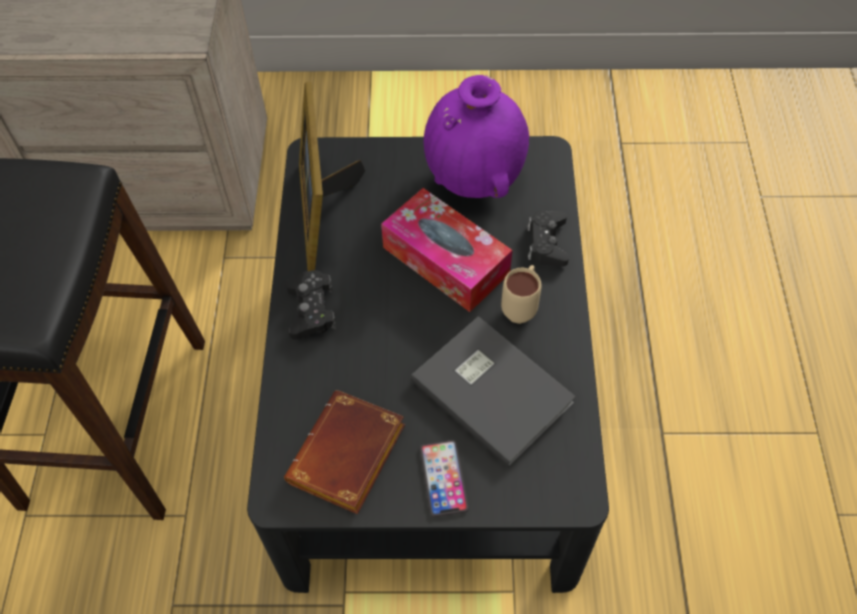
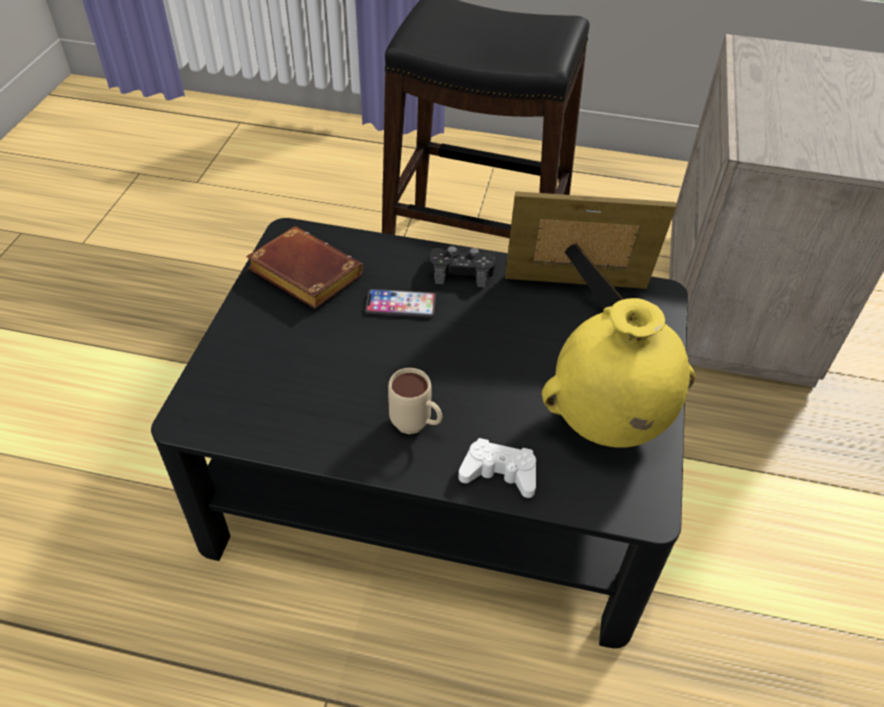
camera: 100 degrees right, 10 degrees down
tissue box [381,188,512,312] -> none
grey book [411,316,576,467] -> none
phone [420,440,469,517] -> phone moved to [365,289,436,318]
purple vase [424,75,529,198] -> yellow vase [542,298,695,447]
black game controller [527,211,569,266] -> white game controller [458,438,536,498]

